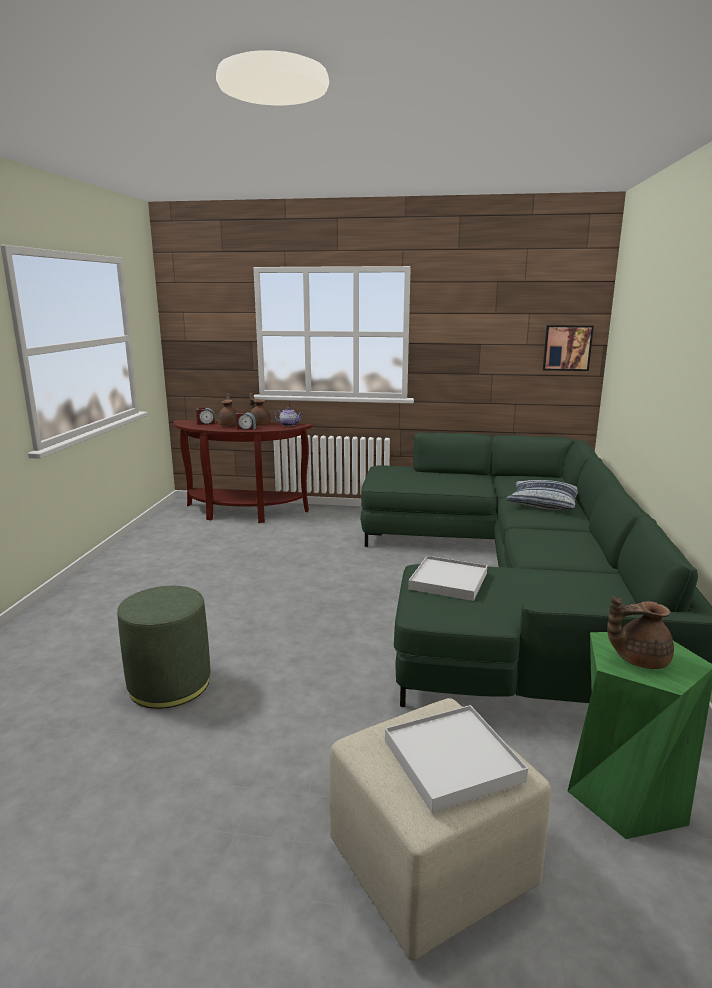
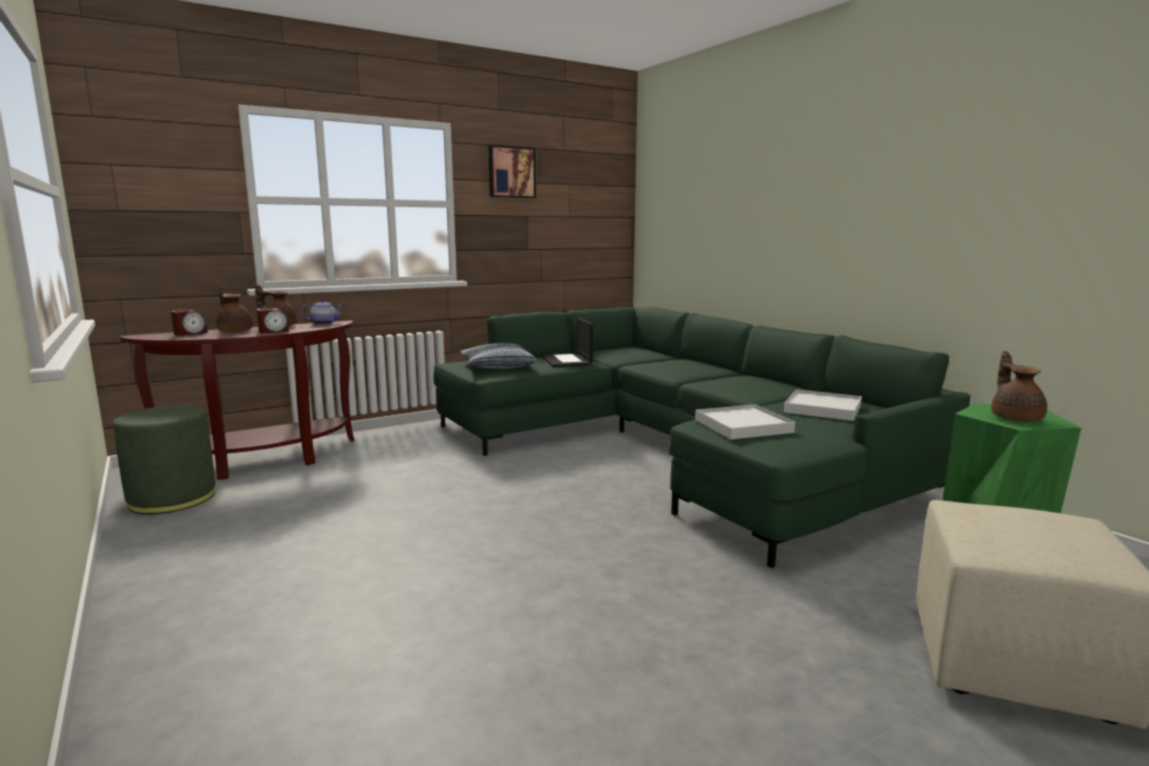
camera: 40 degrees left, 5 degrees down
green ottoman [117,586,210,709] -> green ottoman moved to [114,405,215,514]
white tray [385,705,528,813] -> white tray moved to [784,389,862,421]
pillow [505,480,578,510] -> pillow moved to [459,343,537,369]
picture [543,325,594,371] -> picture moved to [488,145,536,198]
brown teapot [607,596,674,669] -> brown teapot turned 135 degrees clockwise [991,351,1047,422]
none -> laptop [542,317,593,367]

